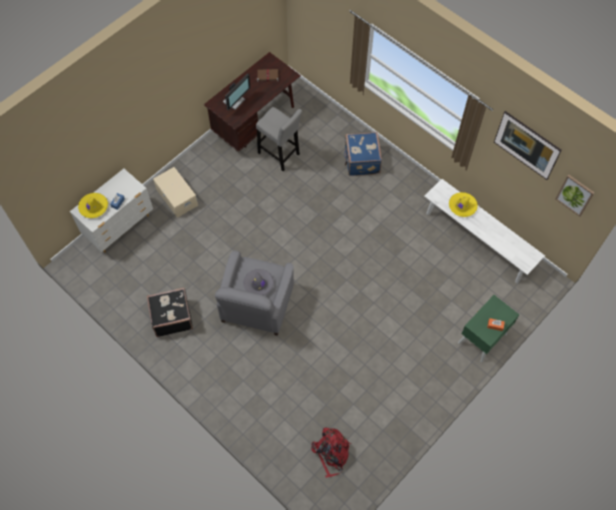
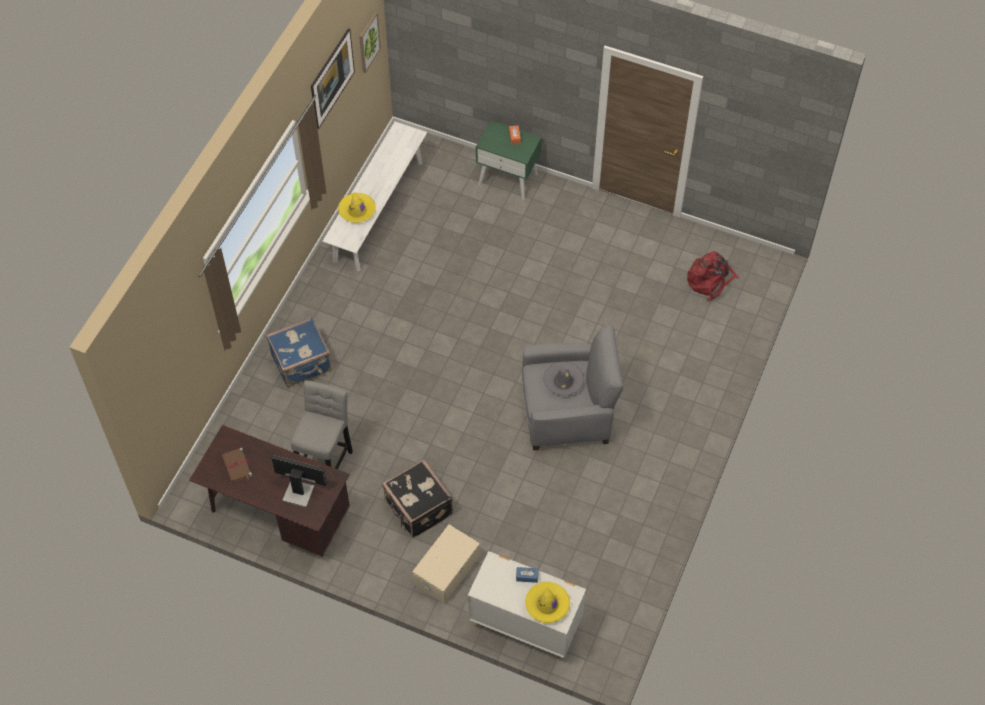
camera: 110 degrees left, 5 degrees down
black suitcase [147,287,193,337] -> black suitcase moved to [382,459,453,538]

